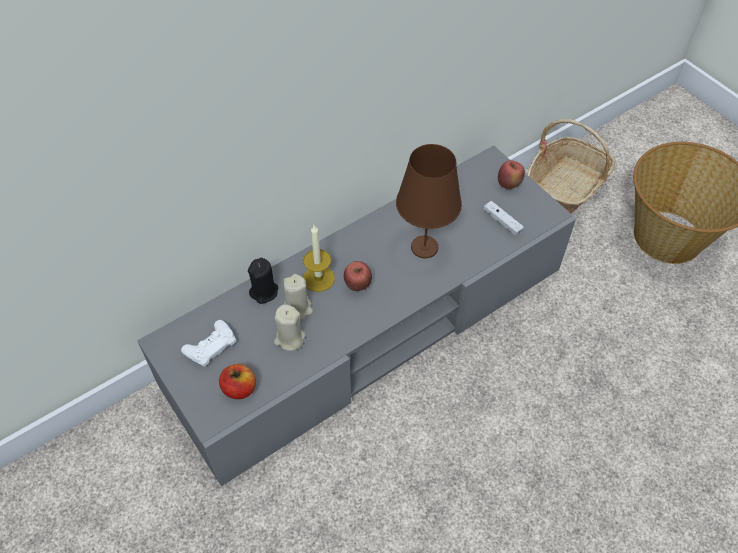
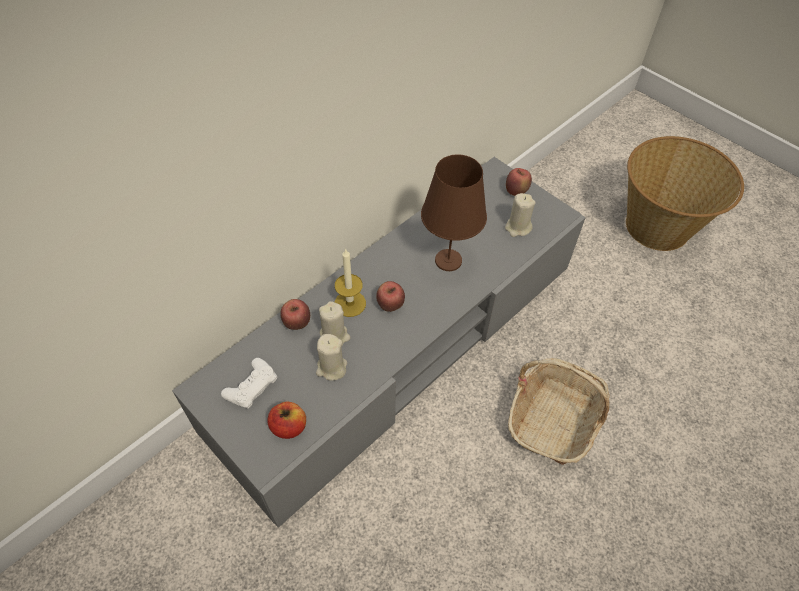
camera: 10 degrees left, 0 degrees up
black candle [248,258,278,304] -> apple [280,299,310,330]
white game controller [484,201,524,236] -> beige candle [505,193,536,237]
basket [527,119,615,213] -> basket moved to [508,358,610,465]

